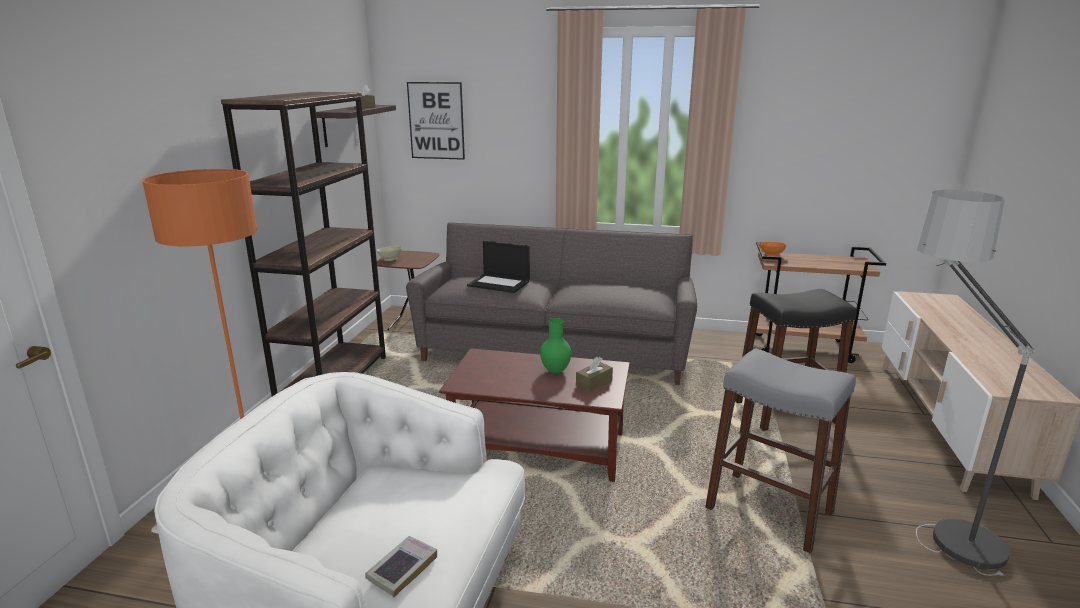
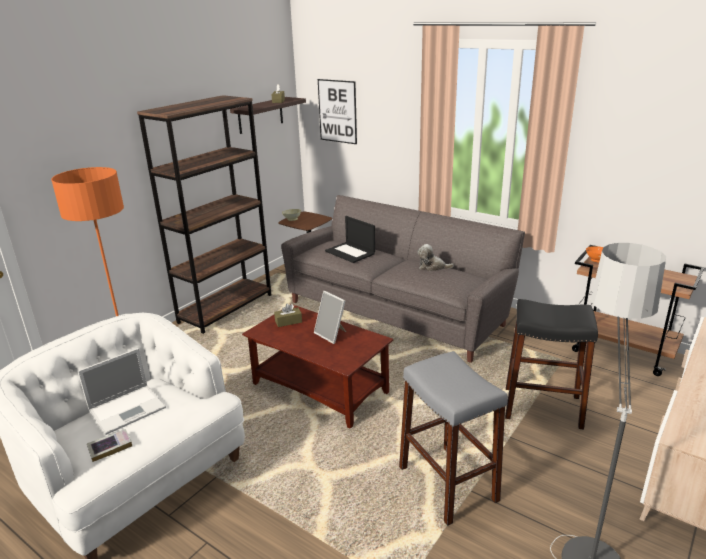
camera: 25 degrees right, 5 degrees up
green vase [540,318,572,373] -> picture frame [314,291,346,344]
brown tissue box [576,357,613,392] -> brown tissue box moved to [274,303,302,327]
none -> laptop [78,348,166,435]
none -> plush toy [417,244,454,271]

